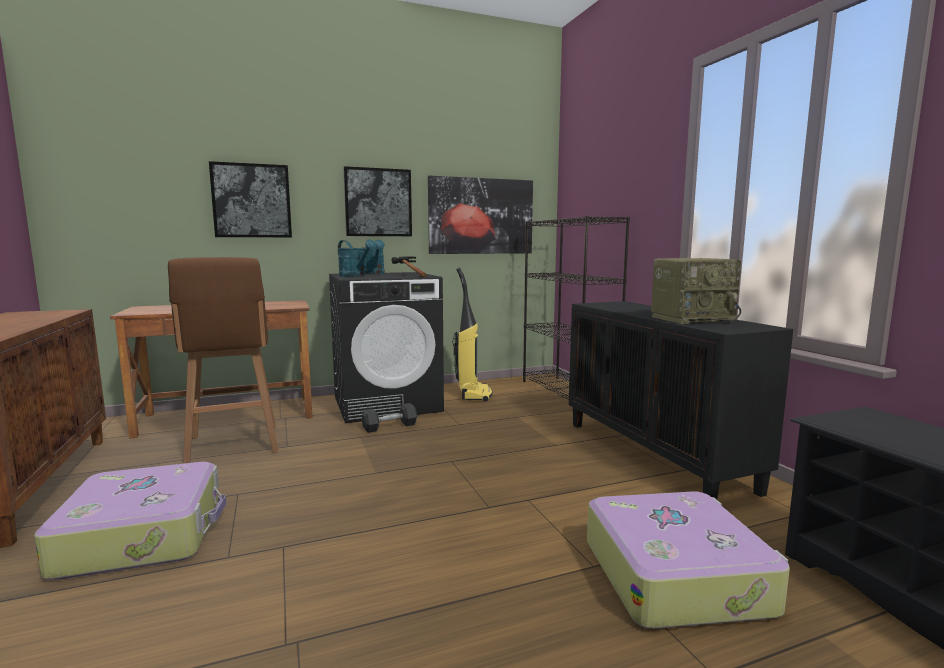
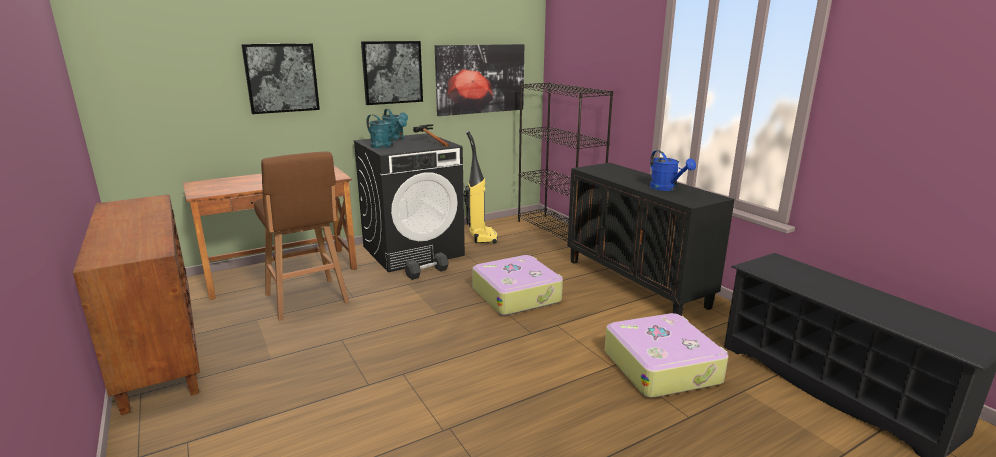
camera: 10 degrees left, 10 degrees up
suitcase [34,462,226,580] -> suitcase moved to [472,255,563,315]
radio [651,258,741,324] -> blue watering can [650,150,696,191]

